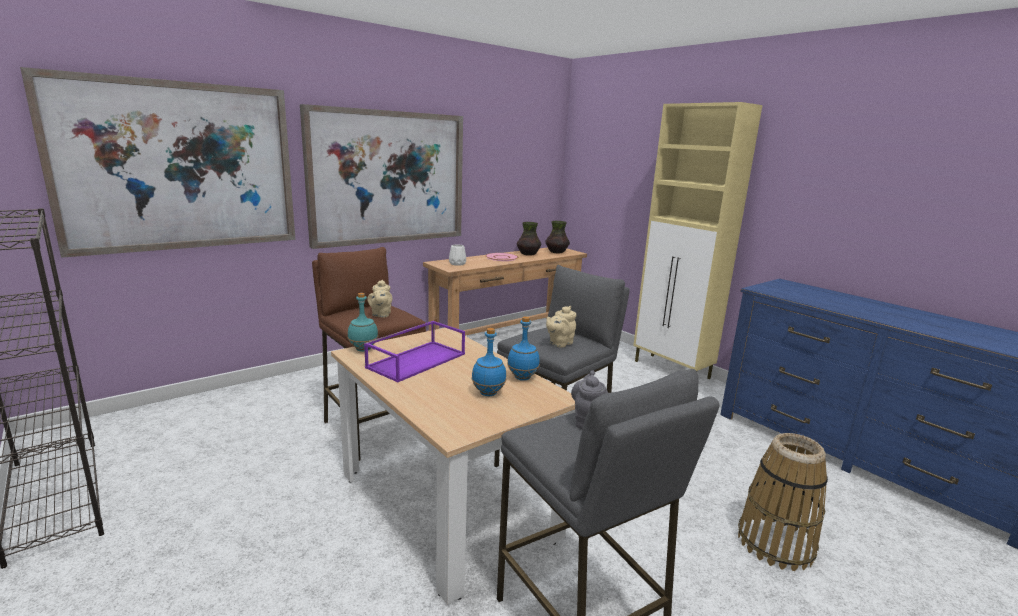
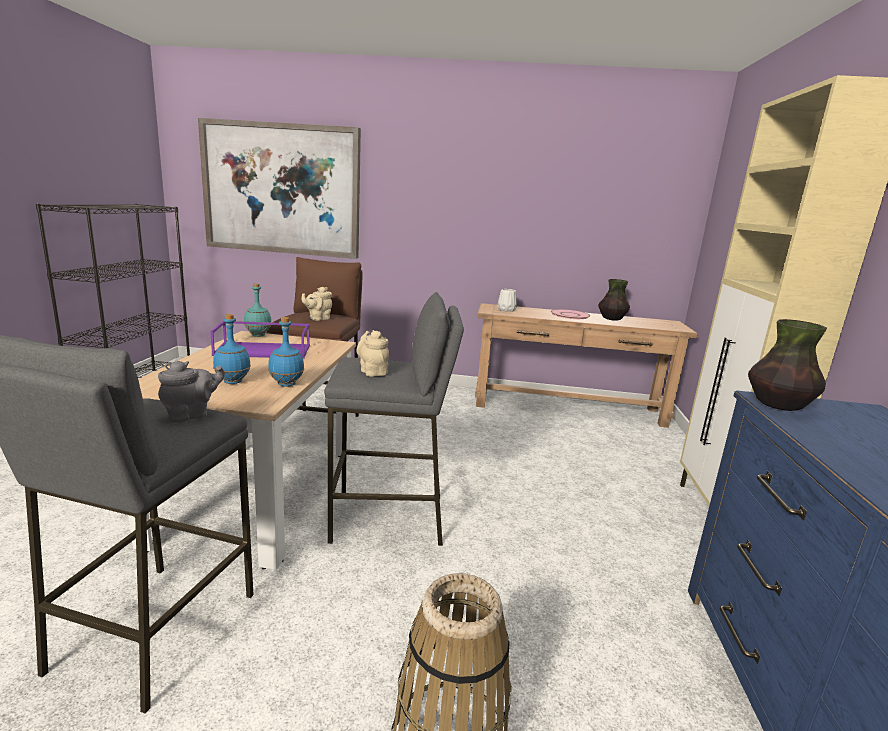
camera: 45 degrees right, 0 degrees up
picture [300,104,463,249] -> none
vase [545,221,570,253] -> vase moved to [748,319,827,411]
beige teapot [546,306,577,348] -> beige teapot turned 60 degrees clockwise [357,330,389,377]

